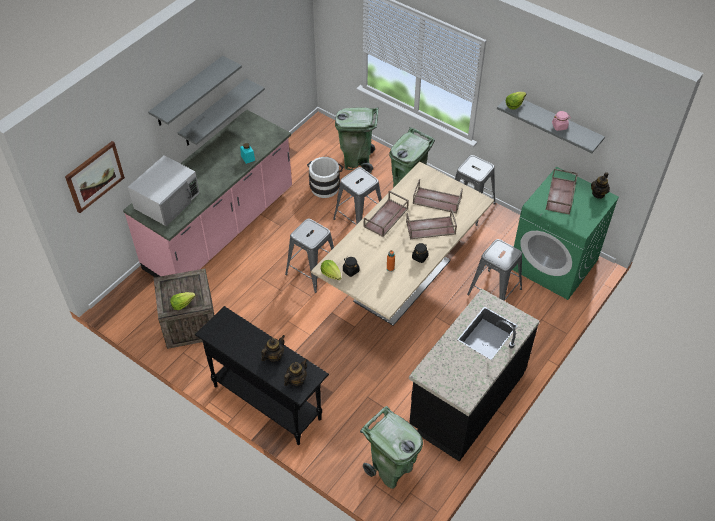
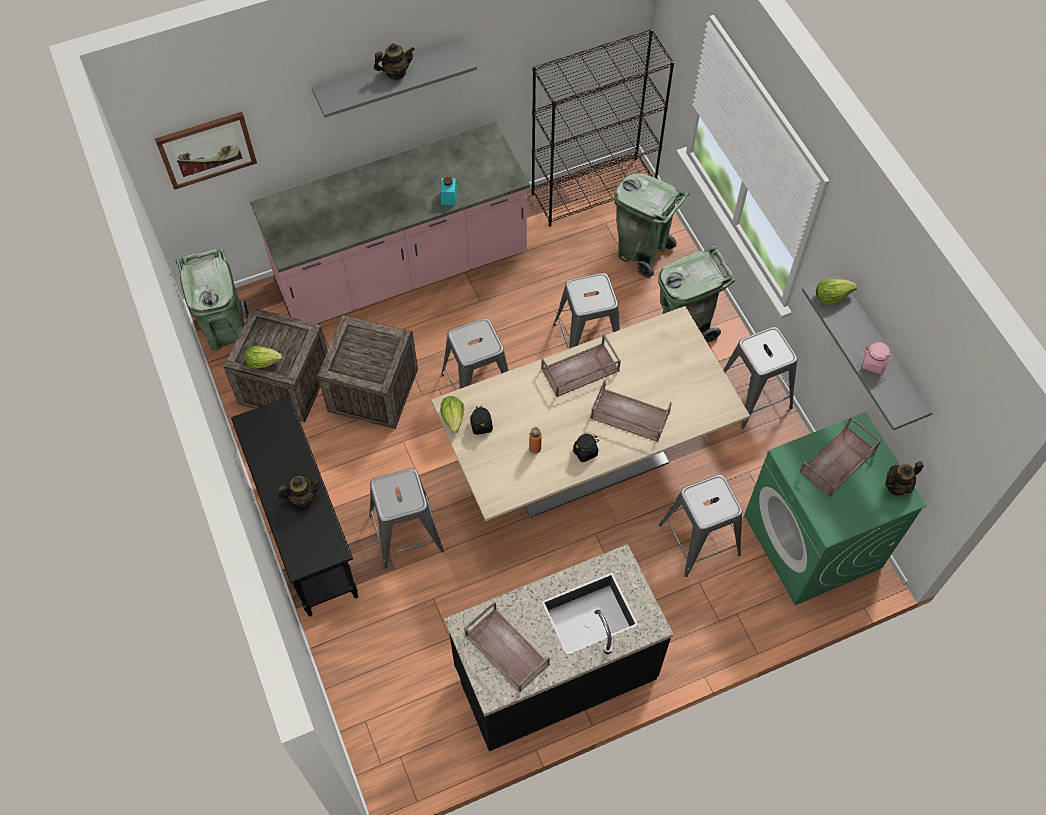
camera: 30 degrees right, 10 degrees up
white microwave [128,155,200,226] -> none
grey shelf [178,79,265,145] -> none
teapot [284,359,307,386] -> teapot moved to [374,43,415,80]
white bucket [307,157,343,198] -> none
green trash can [360,406,423,489] -> green trash can moved to [175,249,249,351]
brown tray [413,179,463,213] -> brown tray moved to [464,602,550,693]
none -> crate [317,315,418,429]
none -> grey stool [369,468,444,569]
none -> black bookcase [531,29,674,227]

